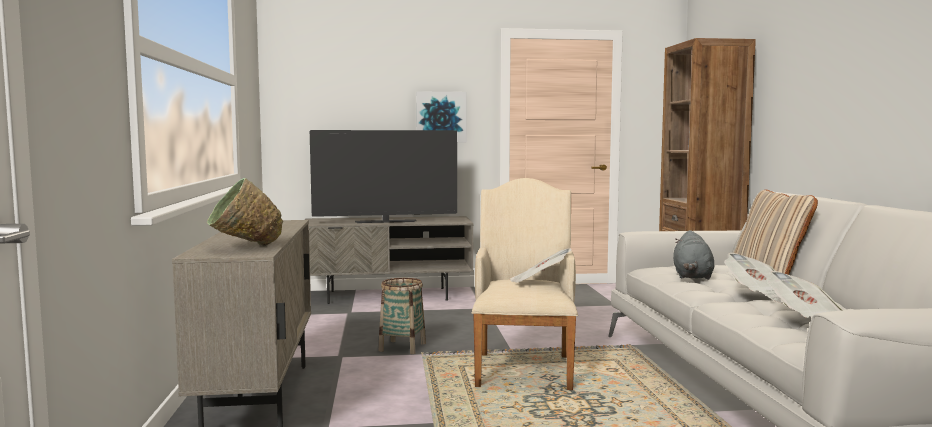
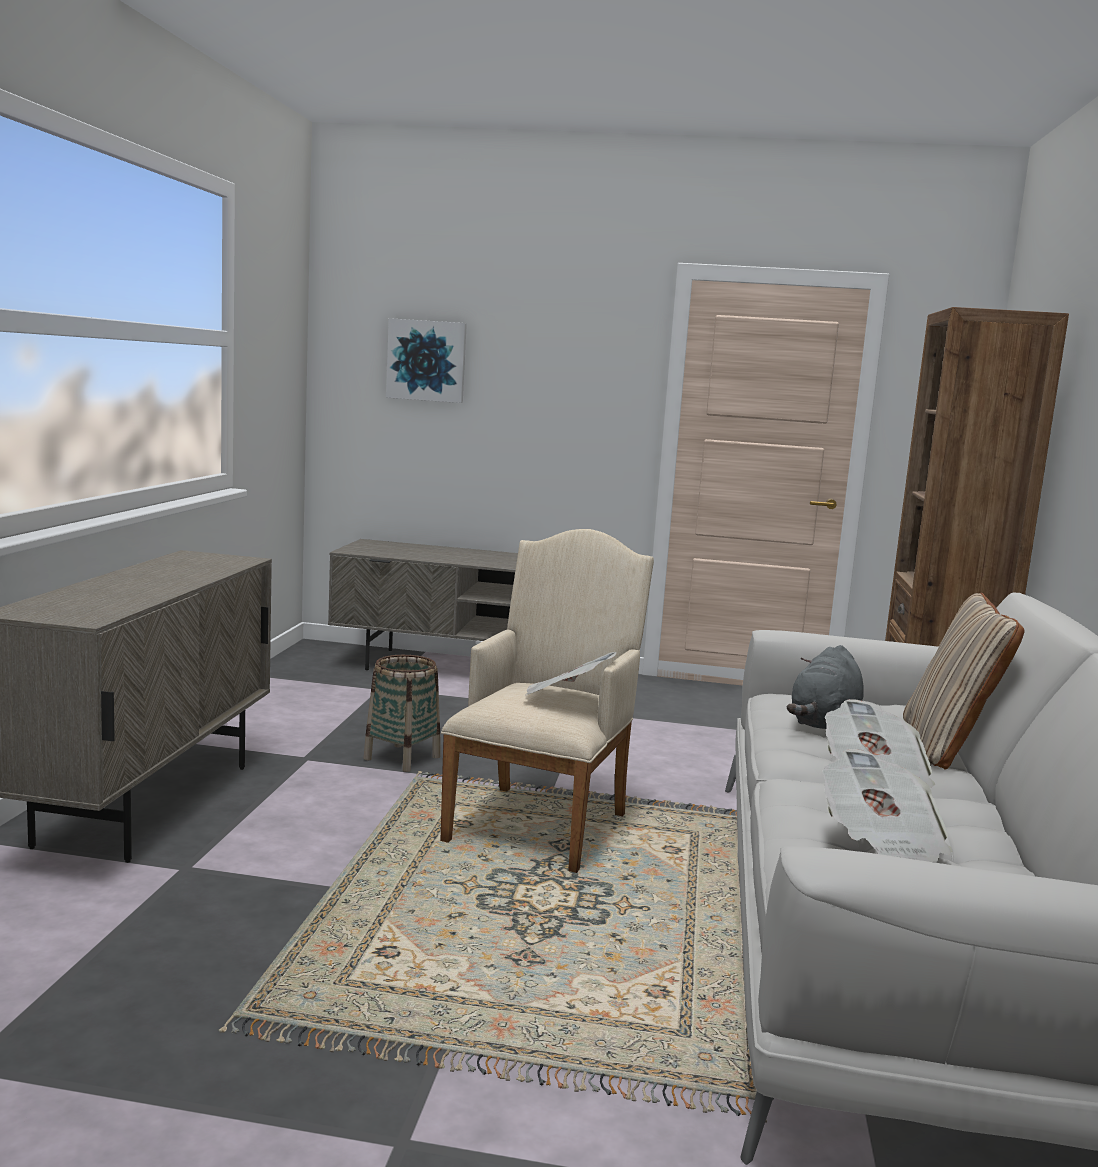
camera: 15 degrees right, 5 degrees up
green bowl [207,178,283,246] -> none
television [310,130,457,223] -> none
picture [416,91,467,142] -> picture moved to [386,318,467,403]

